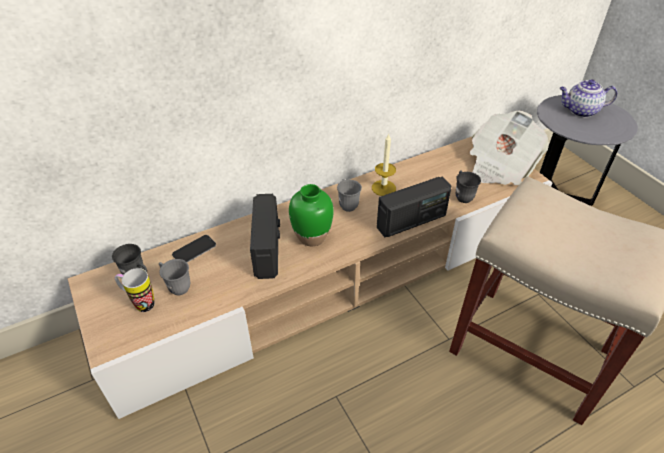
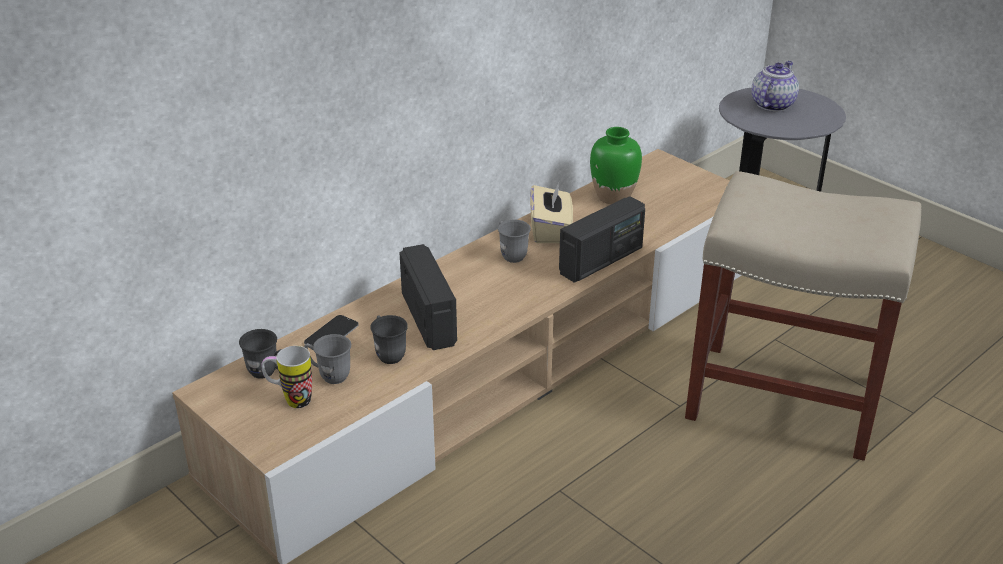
camera: 15 degrees left, 10 degrees down
green vase [289,184,334,246] -> green vase moved to [590,127,642,204]
candle [372,133,396,196] -> beige tissue box [530,183,573,243]
grey mug [456,170,481,203] -> grey mug moved to [371,315,408,364]
newspaper [470,111,549,186] -> none
teapot [559,79,618,118] -> teapot turned 135 degrees clockwise [751,61,799,112]

